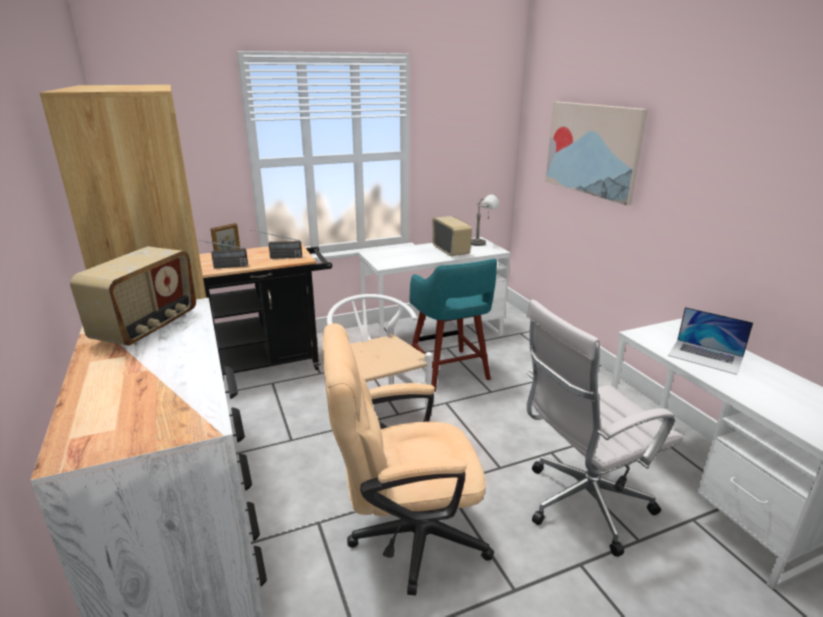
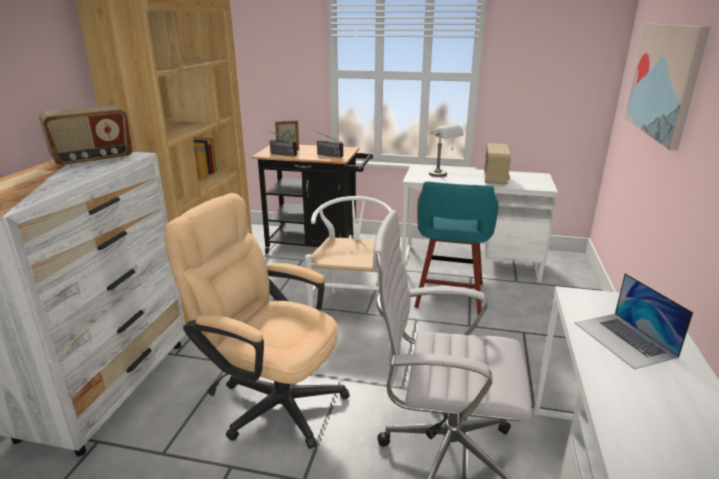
camera: 35 degrees right, 0 degrees up
grey table lamp [471,195,499,246] -> grey table lamp moved to [429,124,463,177]

